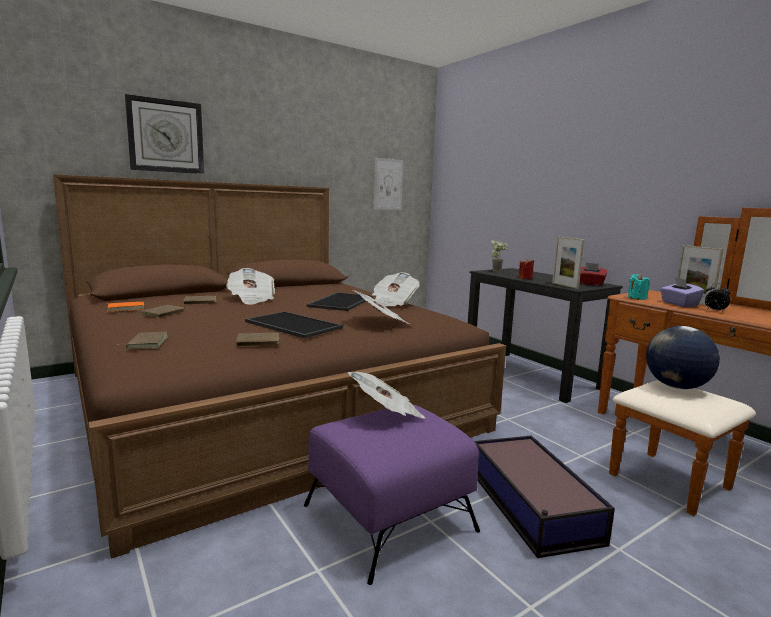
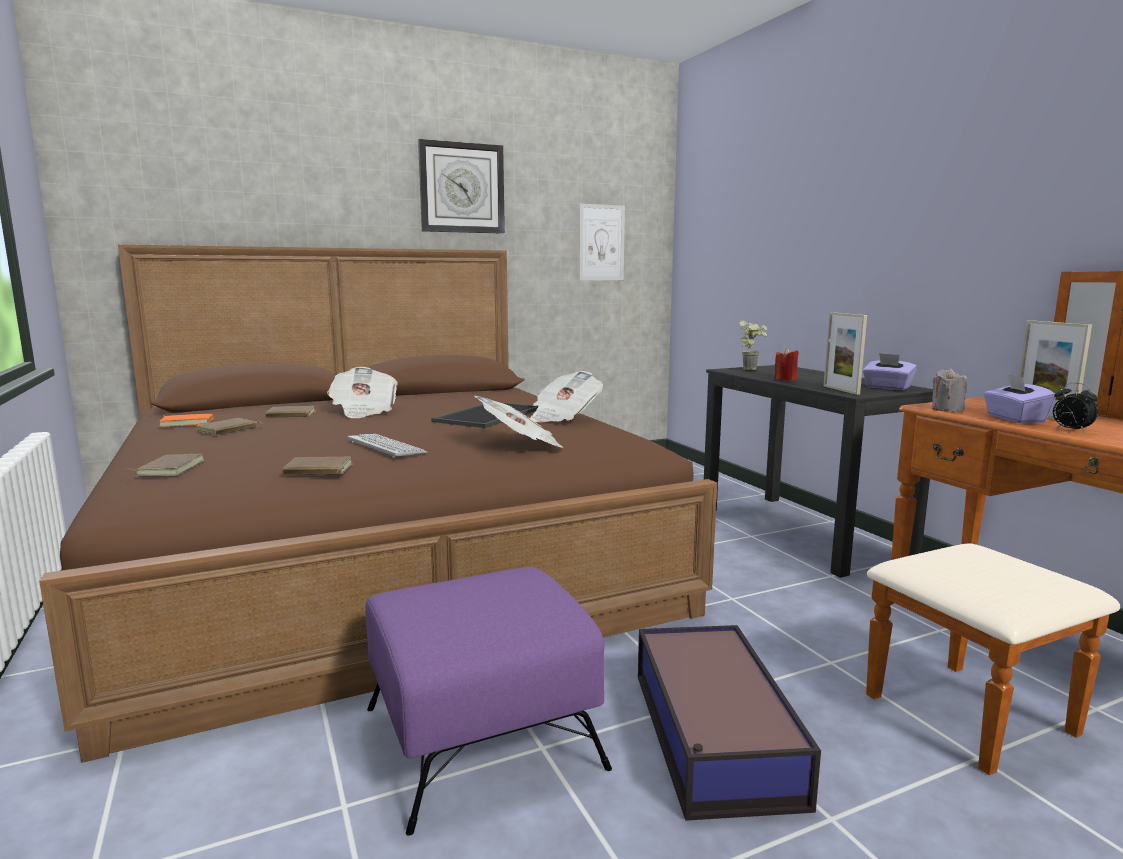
camera: 10 degrees right, 0 degrees up
wall clock [125,94,204,174] -> wall clock moved to [418,139,505,234]
tray [245,311,343,338] -> keyboard [348,434,427,458]
newspaper [348,372,426,419] -> none
red tissue box [579,263,608,286] -> purple tissue box [863,353,917,390]
turquoise candle [628,273,650,300] -> grey candle [932,368,968,412]
globe [646,326,720,389] -> none

